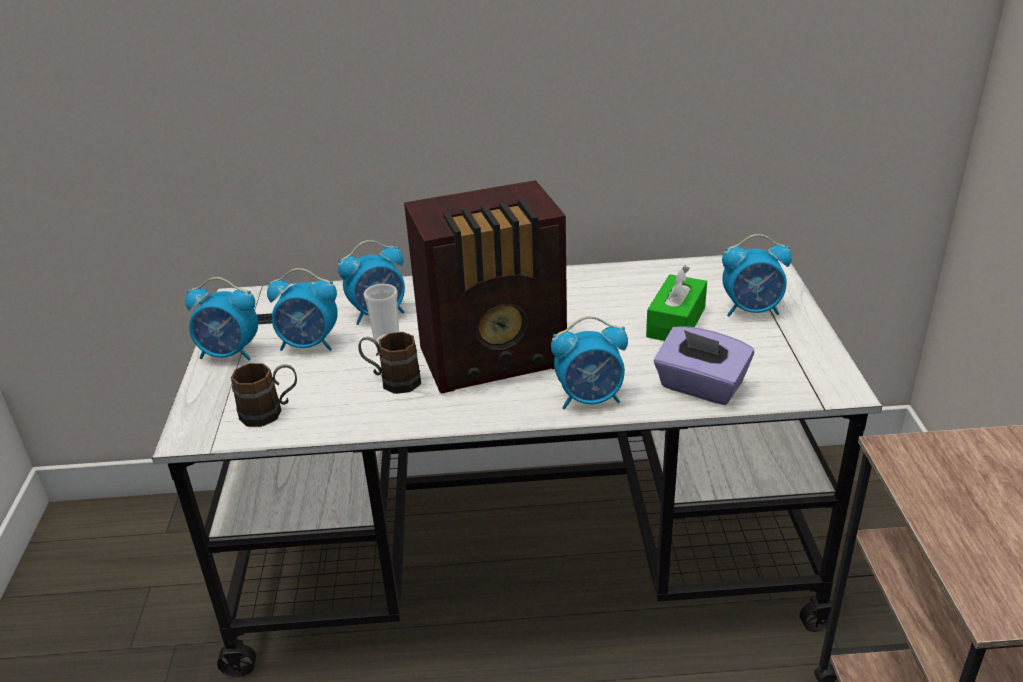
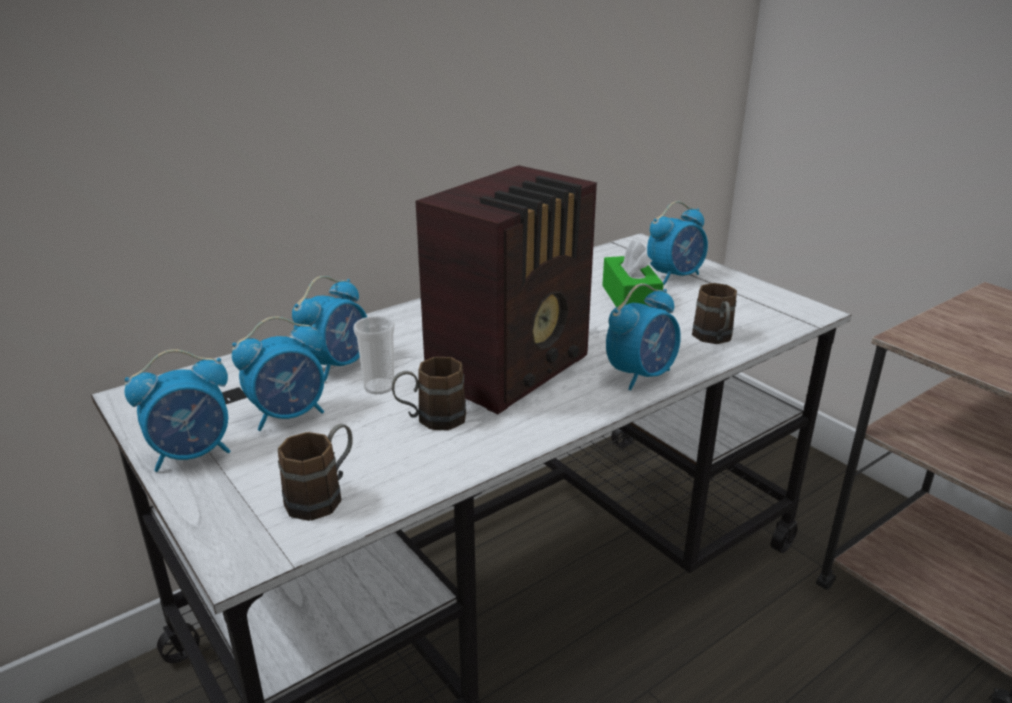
camera: 35 degrees left, 5 degrees down
purple tissue box [654,326,754,405] -> brown mug [692,283,737,344]

